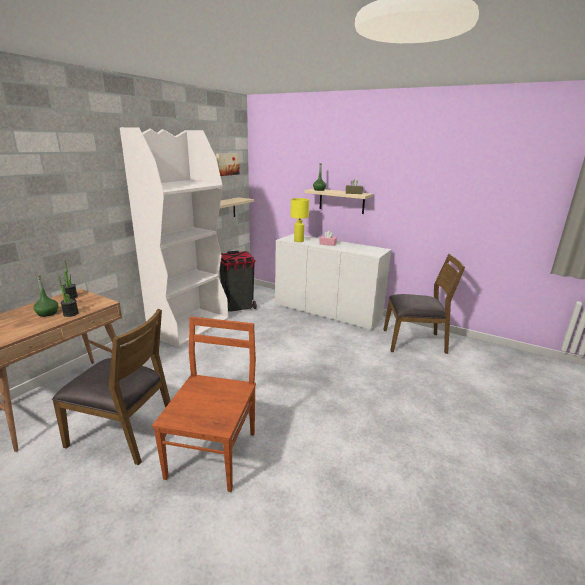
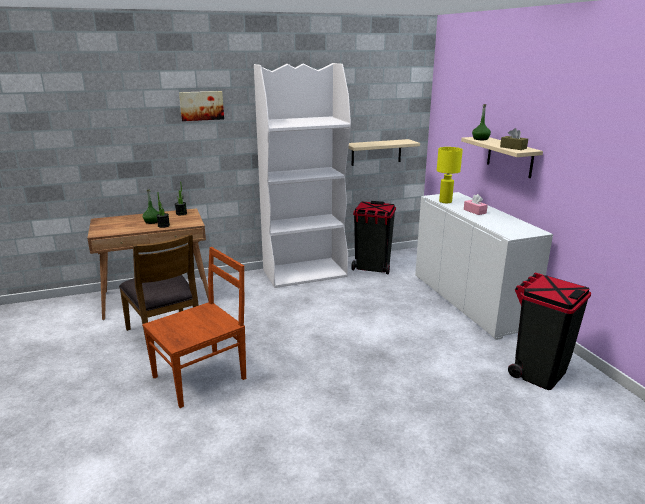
camera: 40 degrees right, 0 degrees up
picture [216,153,240,176] -> picture moved to [179,91,224,121]
brown chair [383,254,465,354] -> black trash can [508,273,591,390]

